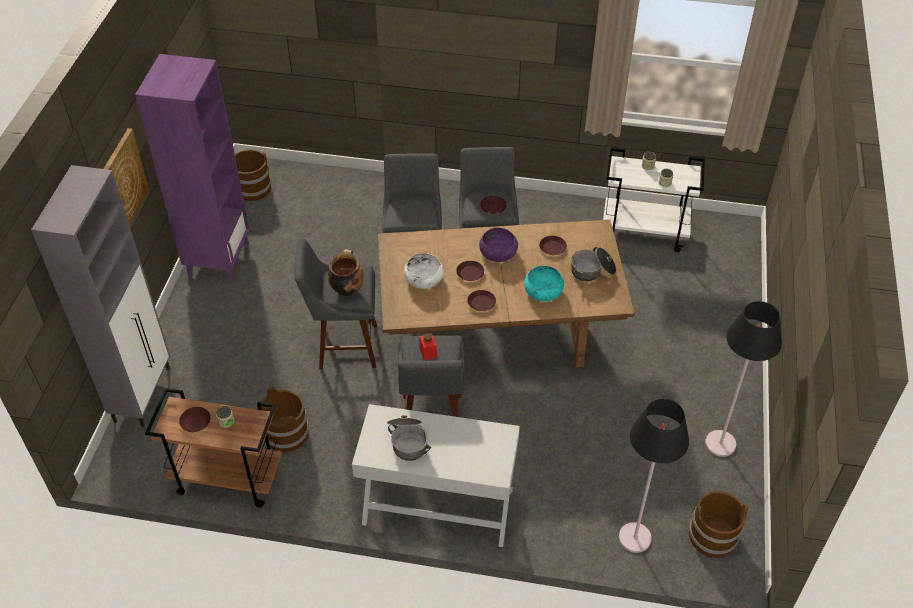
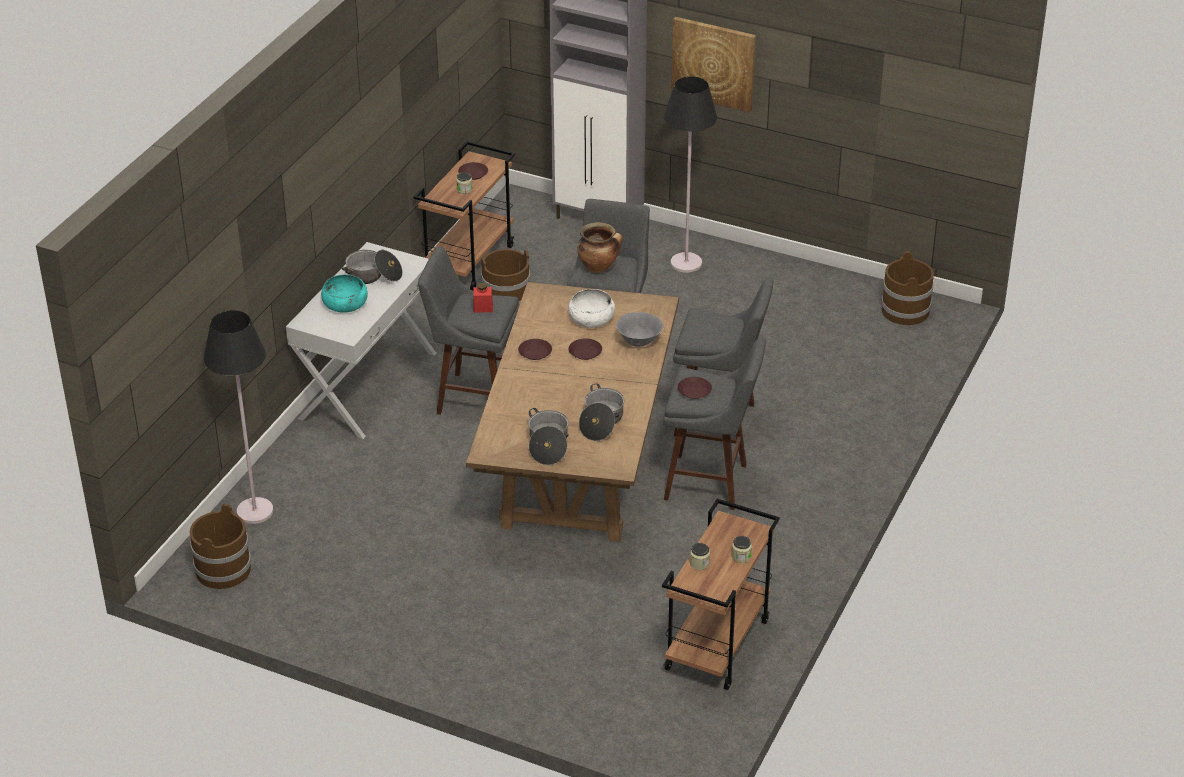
camera: 105 degrees right, 10 degrees down
purple bookcase [135,54,250,282] -> none
purple bowl [479,228,518,262] -> none
turquoise bowl [524,266,564,301] -> turquoise bowl moved to [321,275,368,313]
brown plate [539,236,567,255] -> cooking pot [579,384,625,441]
white cart [603,148,705,252] -> brown cart [662,499,780,690]
black floor lamp [705,301,782,457] -> black floor lamp moved to [664,76,717,273]
none -> grey bowl [616,312,663,347]

